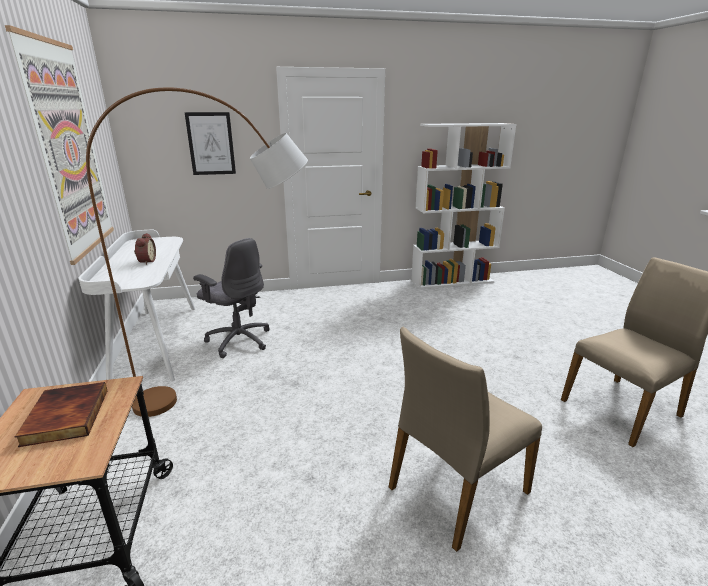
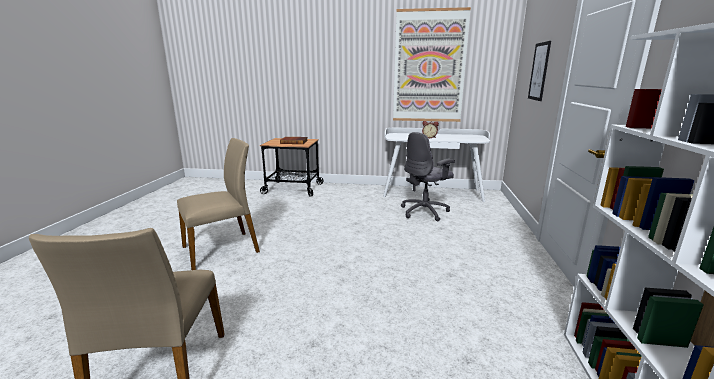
camera: 110 degrees right, 5 degrees down
brown floor lamp [86,88,308,417] -> none
beige chair [389,327,542,552] -> beige chair turned 75 degrees clockwise [177,138,260,270]

